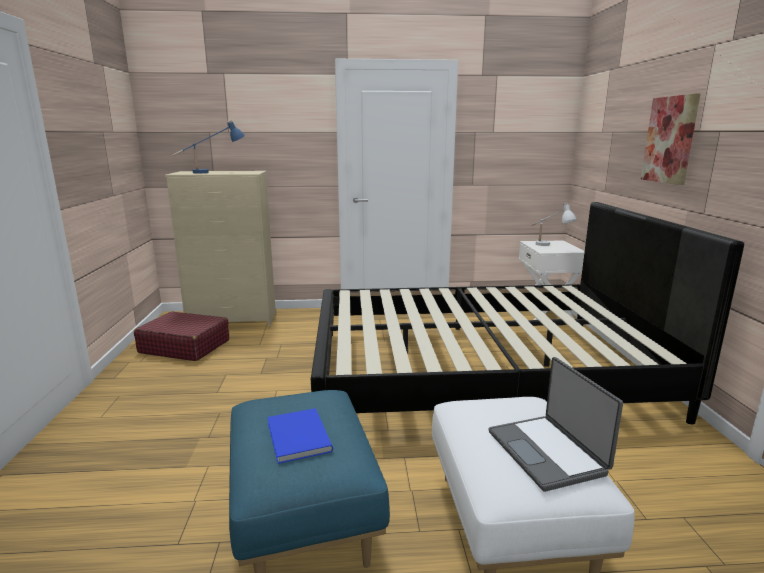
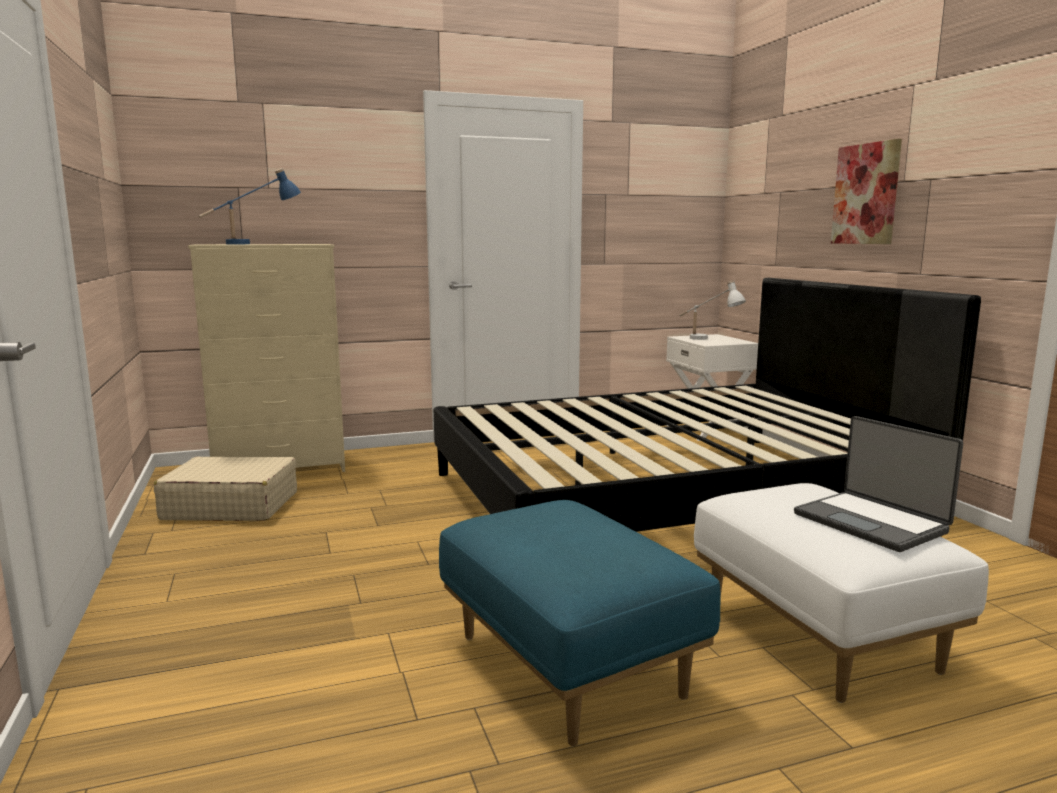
camera: 15 degrees left, 5 degrees down
red suitcase [134,311,229,361] -> beige suitcase [154,457,297,521]
blue book [267,408,333,464] -> none

